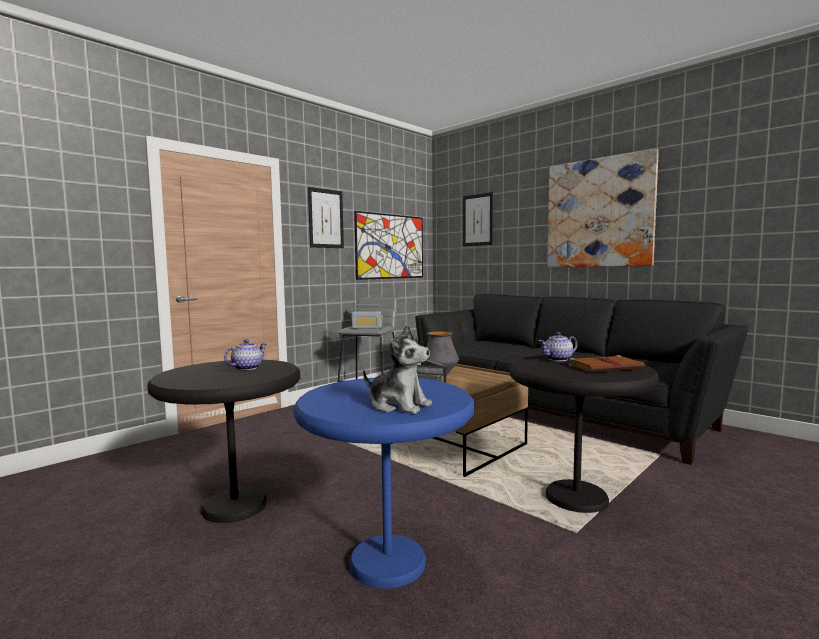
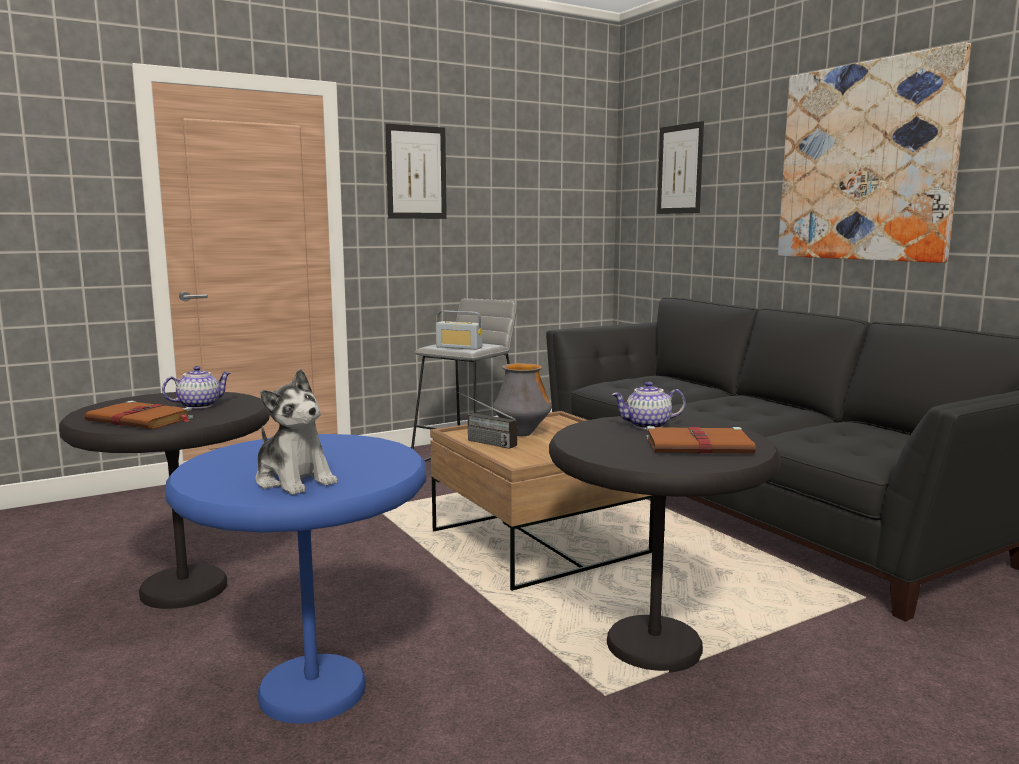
camera: 15 degrees right, 5 degrees up
picture [354,211,423,280] -> none
none -> brown book [84,401,193,429]

